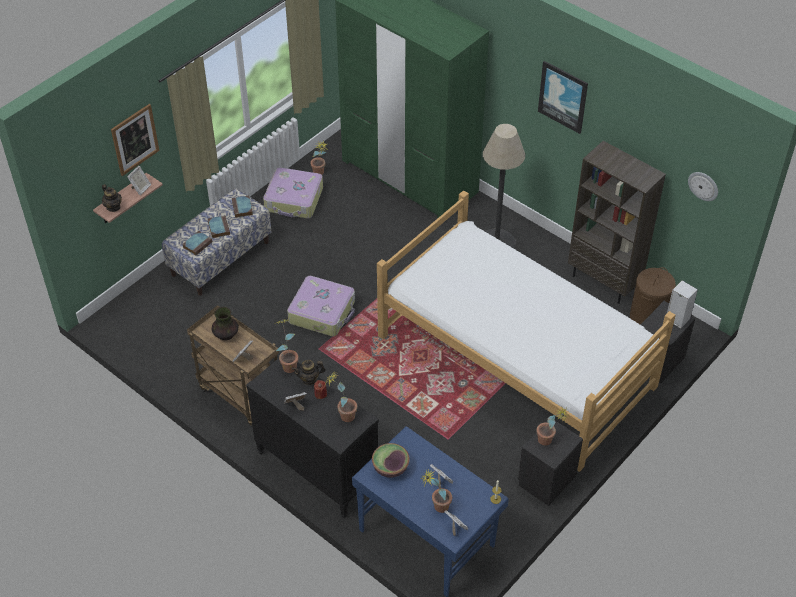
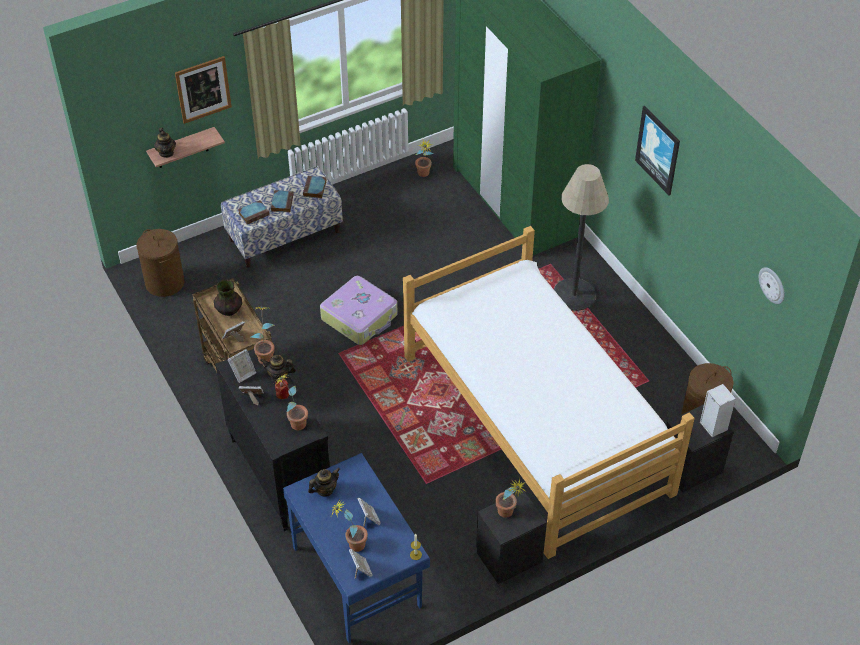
camera: 20 degrees right, 0 degrees up
picture frame [127,166,151,195] -> picture frame moved to [228,349,256,383]
suitcase [263,167,323,218] -> none
bowl [372,443,410,477] -> teapot [308,468,340,497]
brown bookcase [568,141,666,304] -> none
none -> brown laundry basket [136,229,184,297]

